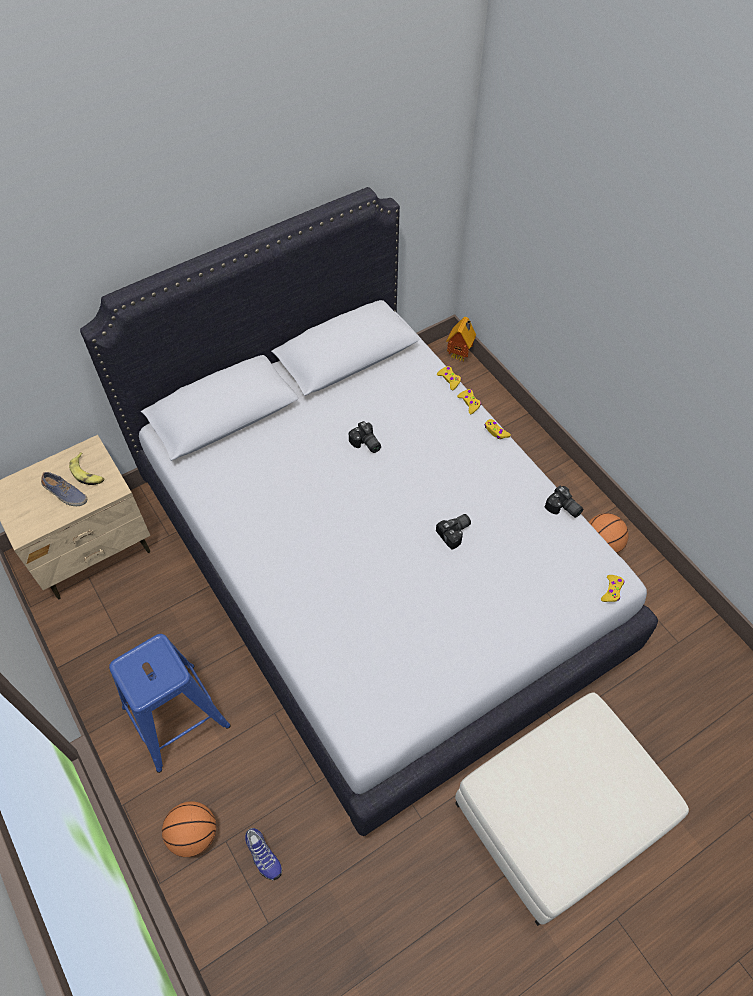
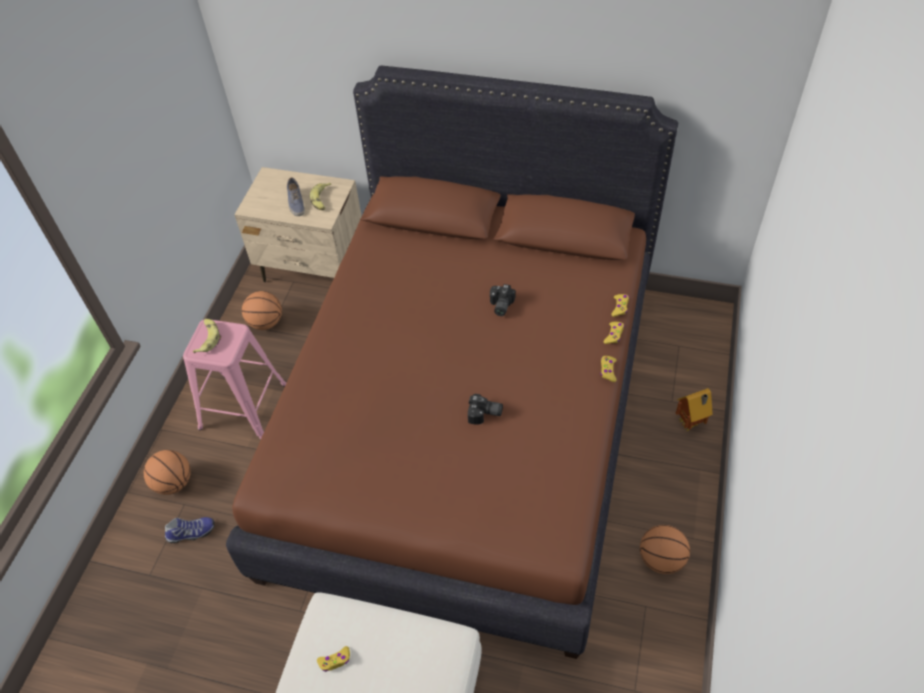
camera: 50 degrees right, 5 degrees down
white bed [80,187,658,836] -> brown bed [226,65,678,659]
blue stool [109,634,231,773] -> pink stool [183,319,286,440]
shoe [245,828,282,880] -> shoe turned 120 degrees counterclockwise [165,517,215,543]
toy house [446,317,476,361] -> toy house moved to [676,388,713,431]
camera [545,486,583,518] -> none
yellow game controller [601,575,624,602] -> yellow game controller moved to [317,646,350,672]
none -> banana [193,319,220,353]
none -> basketball [242,291,282,330]

